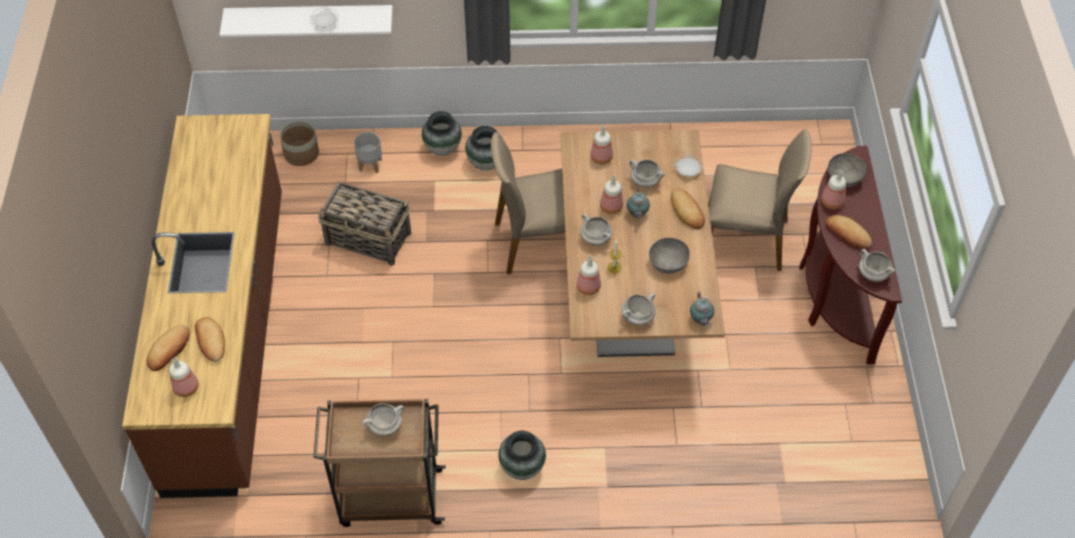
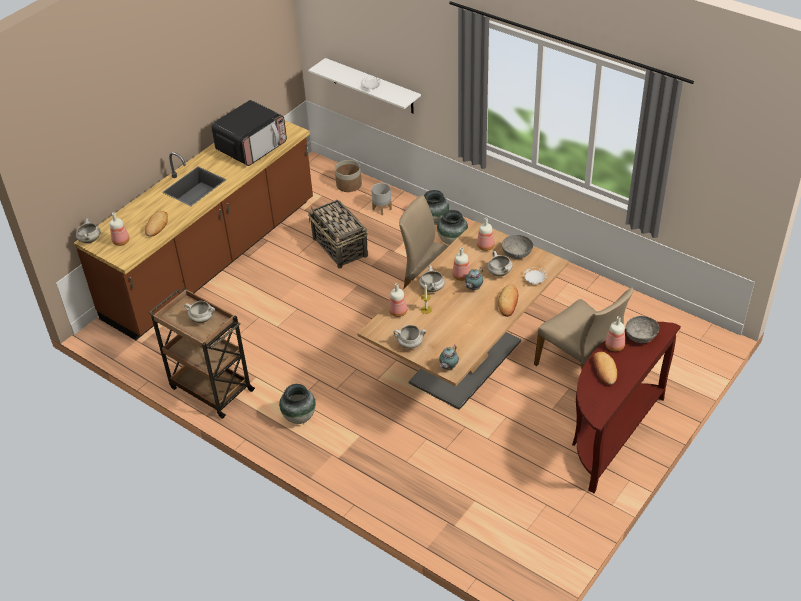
camera: 40 degrees right, 10 degrees down
bread [147,325,190,371] -> none
grey bowl [649,238,690,274] -> grey bowl moved to [502,235,533,259]
white cooking pot [859,249,896,282] -> white cooking pot moved to [76,218,101,243]
none -> microwave [211,100,287,166]

